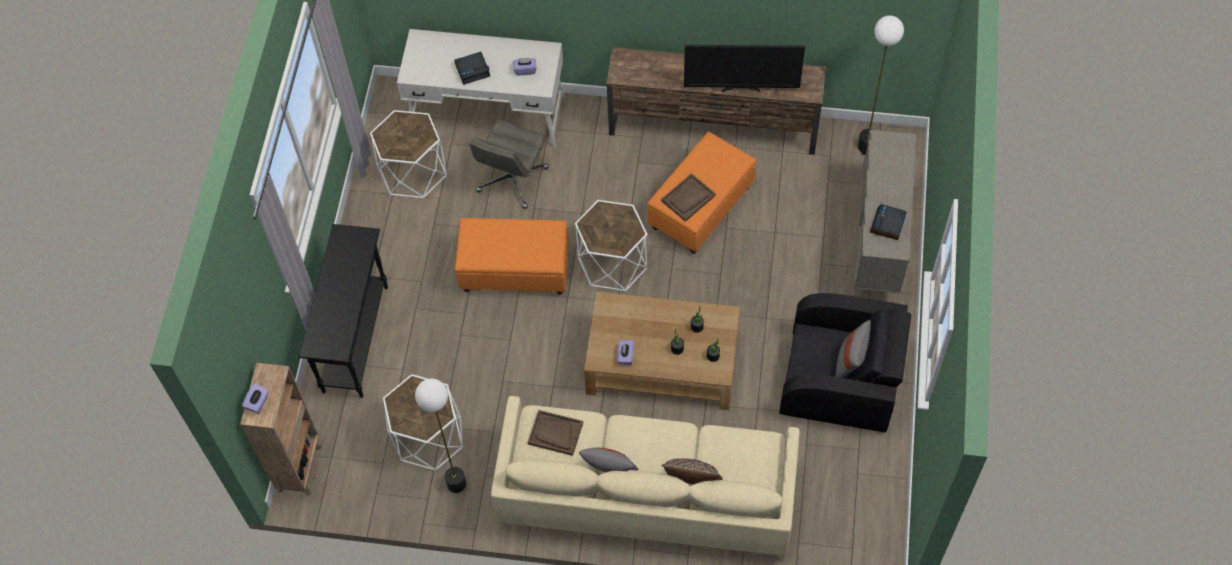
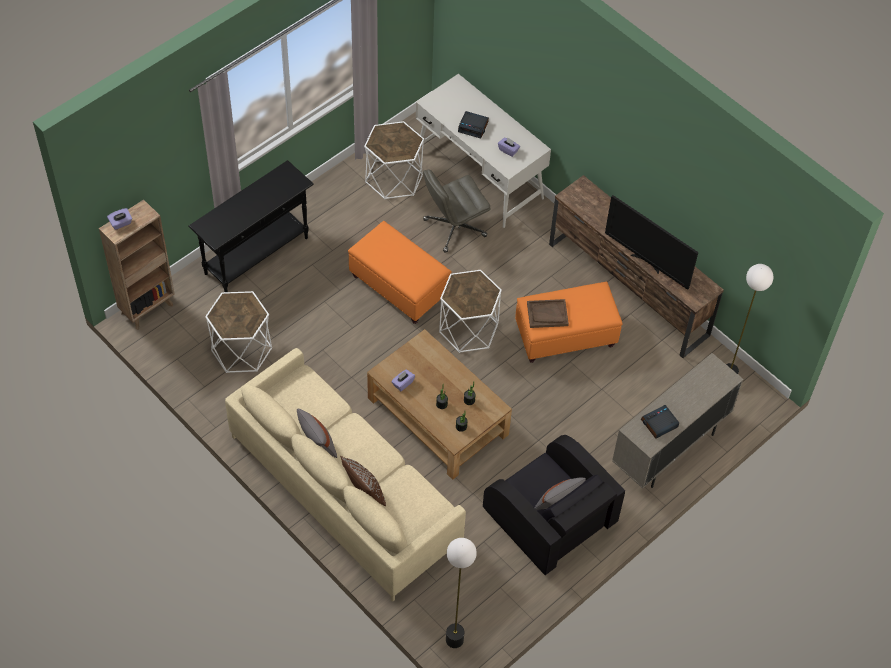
camera: 35 degrees right, 5 degrees down
floor lamp [415,379,466,493] -> floor lamp moved to [446,538,477,648]
brown tray [528,410,583,456] -> none

